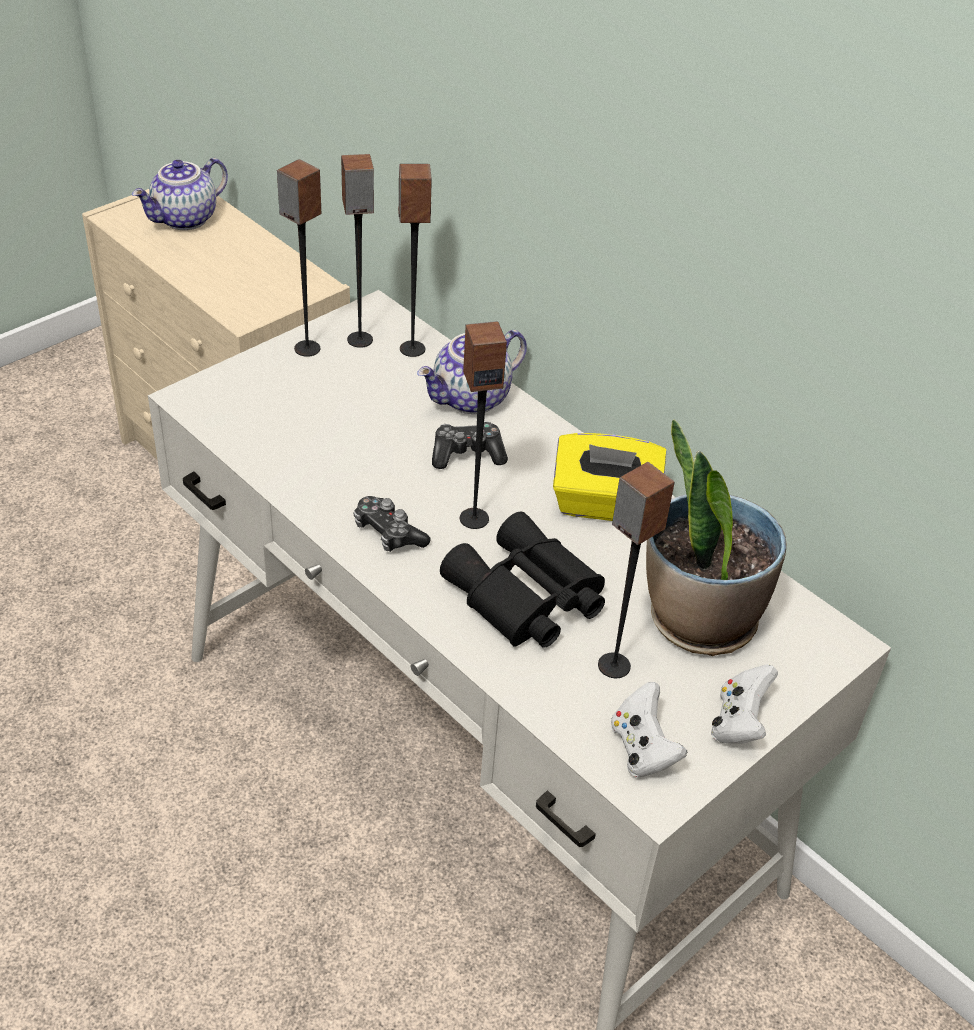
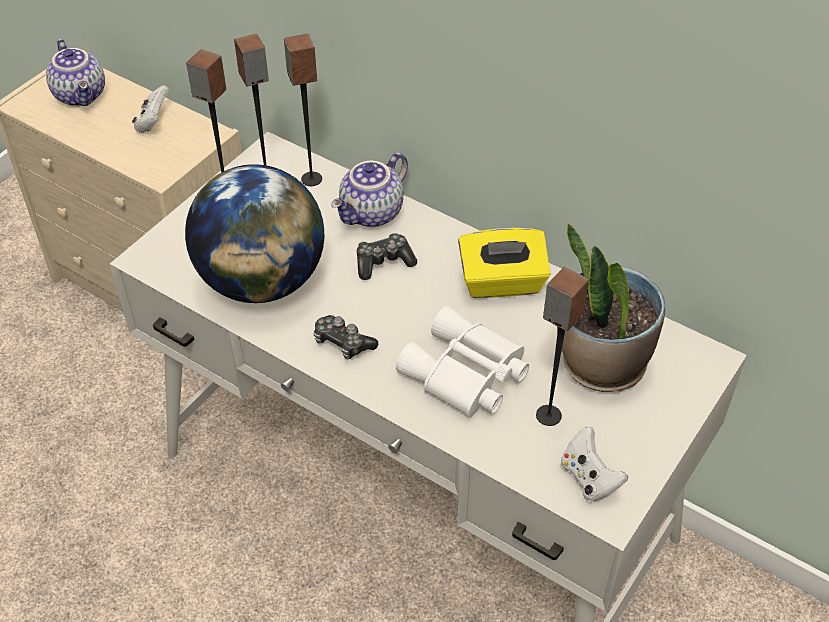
camera: 10 degrees left, 5 degrees up
teapot [132,158,228,230] -> teapot turned 60 degrees counterclockwise [46,39,105,106]
black binoculars [440,512,605,648] -> white binoculars [396,306,529,417]
speaker [460,321,507,529] -> none
white game controller [711,664,778,744] -> white game controller moved to [132,85,169,133]
none -> globe [185,164,324,303]

